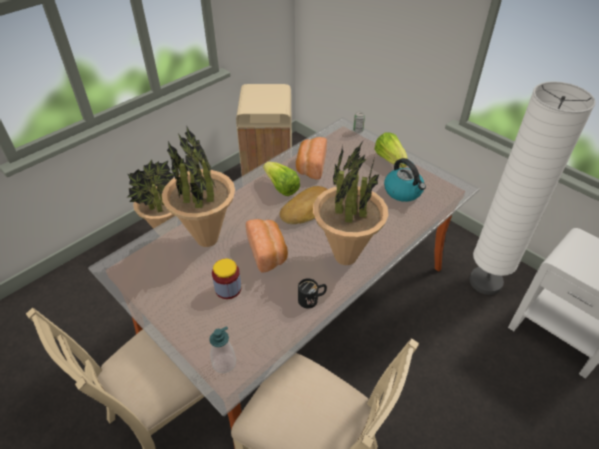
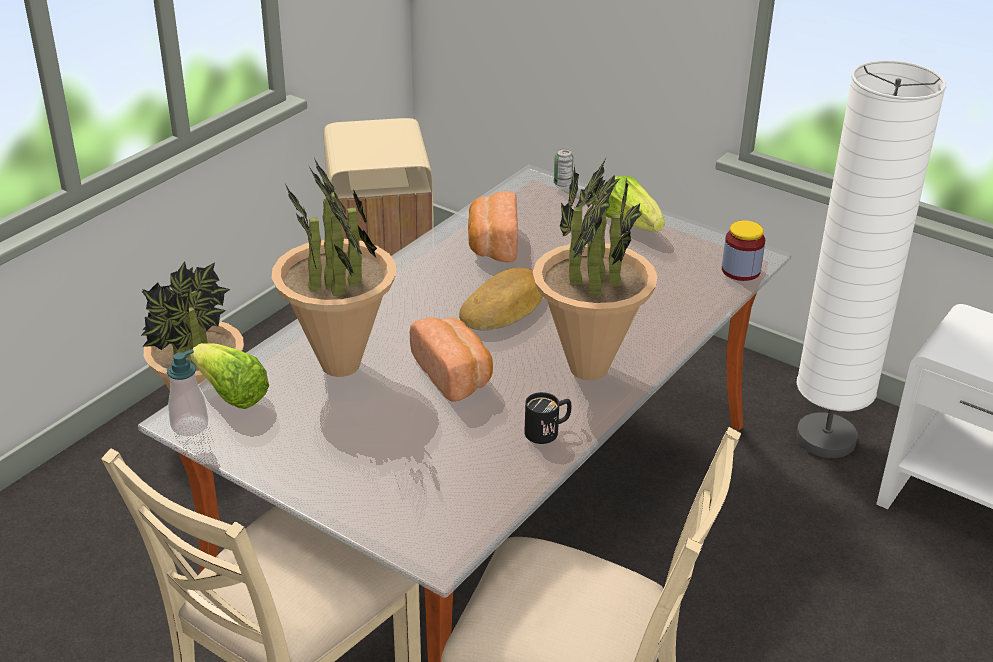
camera: 10 degrees left, 10 degrees down
soap dispenser [209,326,236,373] -> soap dispenser moved to [167,349,208,436]
jar [212,259,241,299] -> jar moved to [722,220,765,281]
lettuce [263,162,300,196] -> lettuce moved to [190,343,269,409]
kettle [384,158,426,202] -> none

